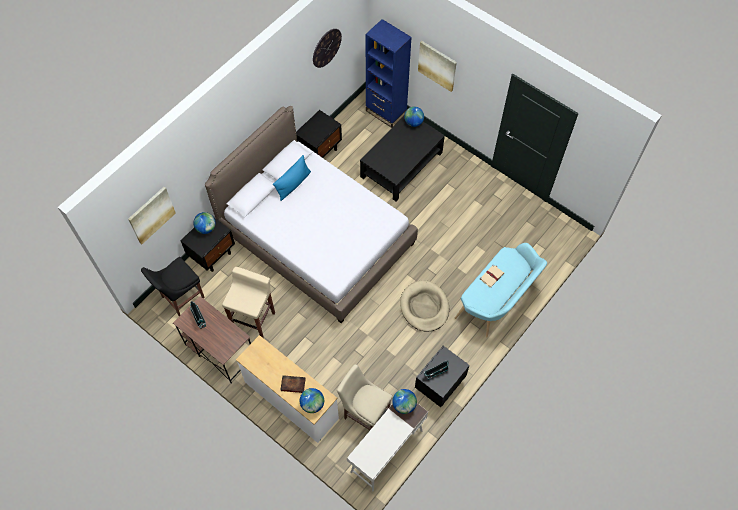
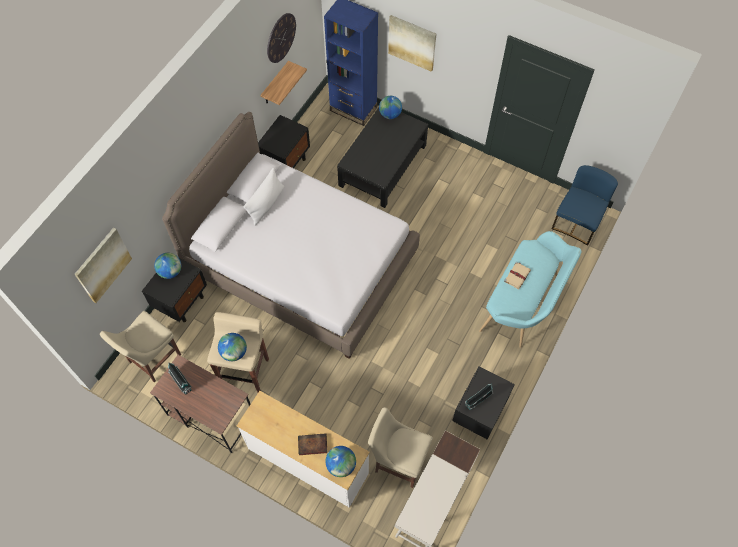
camera: 10 degrees left, 0 degrees up
black chair [141,257,205,316] -> beige chair [100,311,181,383]
blue pillow [273,155,311,201] -> white pillow [243,168,284,226]
globe [392,389,417,414] -> globe moved to [218,333,247,361]
beige dog bed [400,281,449,332] -> none
none -> shelf [260,61,307,105]
none -> blue chair [552,165,618,246]

